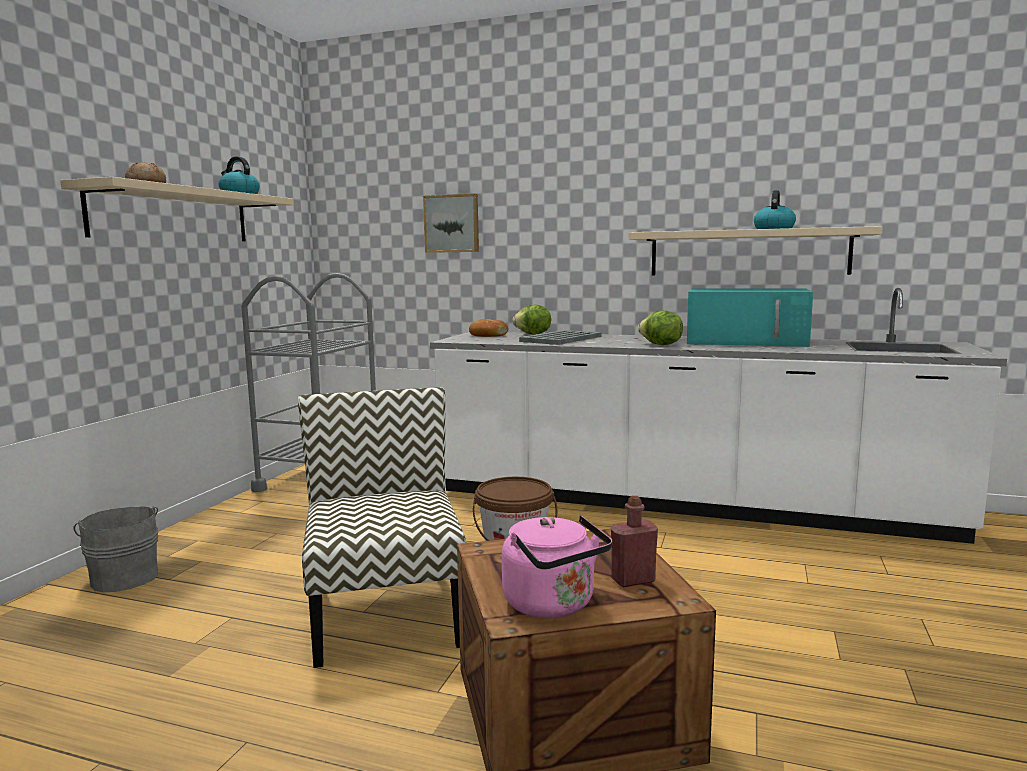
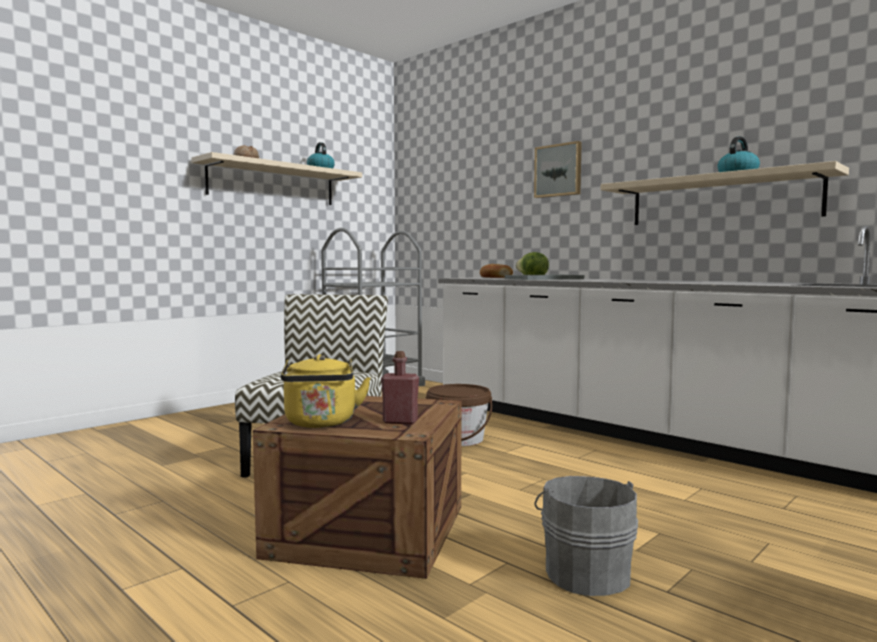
camera: 25 degrees right, 5 degrees down
grey bucket [73,506,158,593] -> grey bucket moved to [535,476,638,596]
picture [423,194,479,253] -> picture moved to [534,141,582,198]
pink kettle [502,515,612,618] -> yellow kettle [281,354,371,428]
lettuce [638,310,683,345] -> none
turquoise microwave [687,289,813,347] -> none

